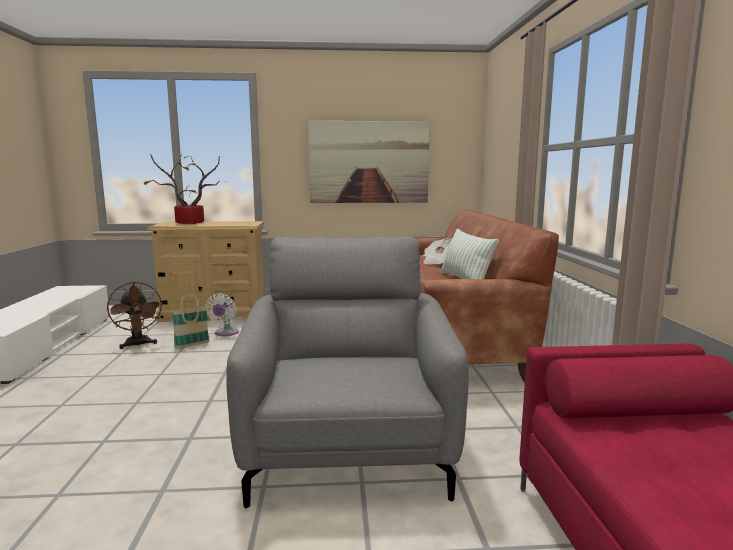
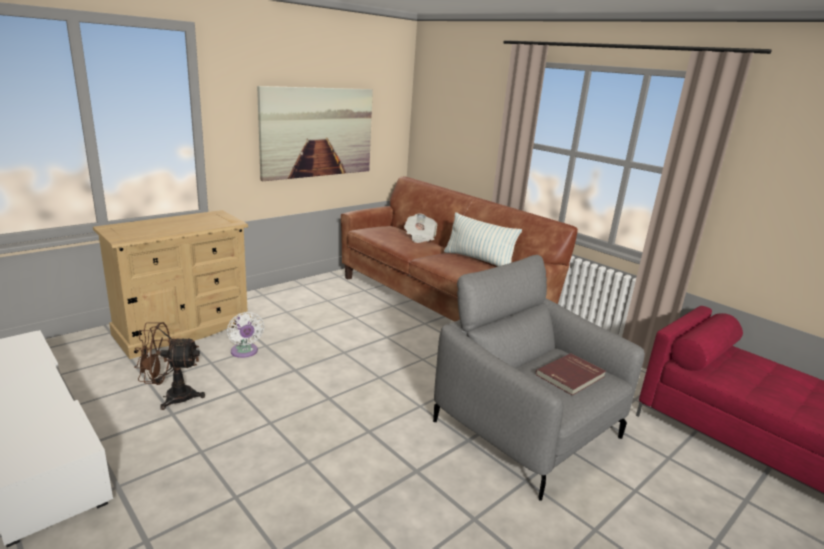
camera: 40 degrees left, 10 degrees up
brown fan [107,282,163,349] -> brown fan turned 150 degrees clockwise [134,322,205,410]
potted plant [144,154,227,224] -> none
basket [172,294,210,349] -> none
none -> red book [536,353,606,395]

